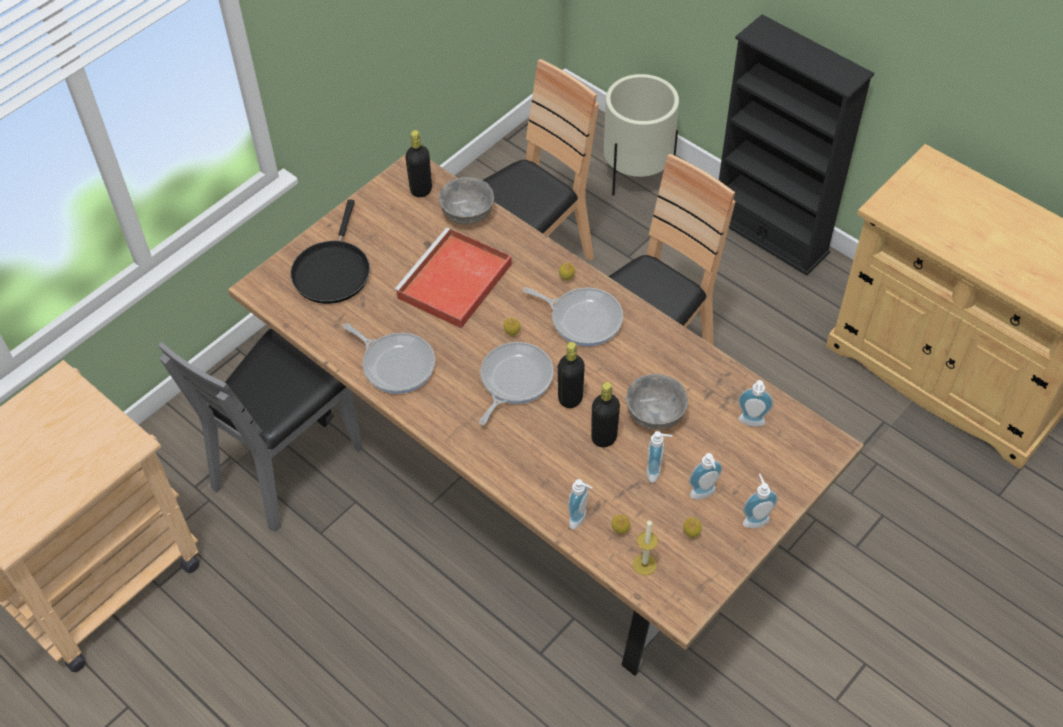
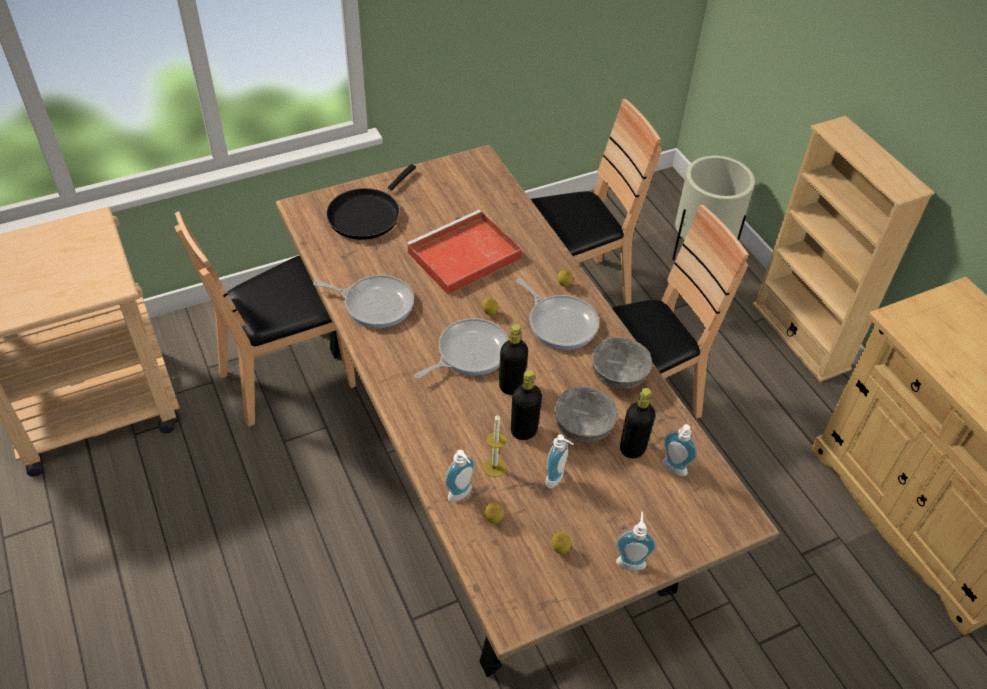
camera: 20 degrees right, 5 degrees down
grey chair [158,329,363,532] -> brown chair [175,211,356,427]
frying pan [343,323,435,394] -> frying pan turned 45 degrees counterclockwise [313,275,414,328]
black bottle [405,130,432,197] -> black bottle moved to [620,388,655,458]
grey bowl [439,177,494,224] -> grey bowl moved to [592,337,652,389]
candle [633,520,658,575] -> candle moved to [483,415,507,477]
soap dispenser [689,453,723,499] -> none
black bookcase [719,14,875,276] -> beige bookcase [752,116,935,382]

